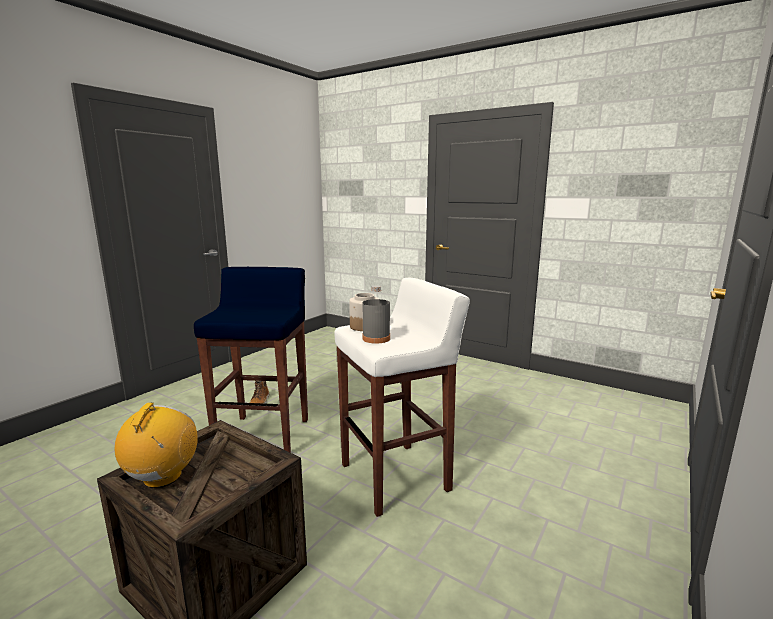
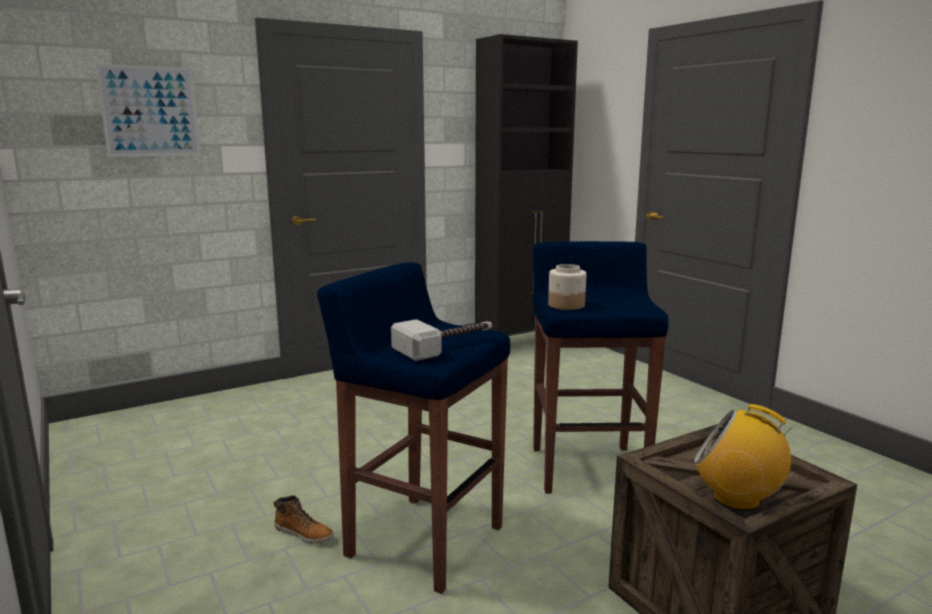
camera: 65 degrees left, 0 degrees up
white stool [334,278,470,517] -> blue stool [533,241,669,494]
grey bottle [362,285,390,344] -> none
none -> picture [95,64,201,157]
none -> hammer [391,319,492,361]
none -> black cabinet [475,34,578,334]

